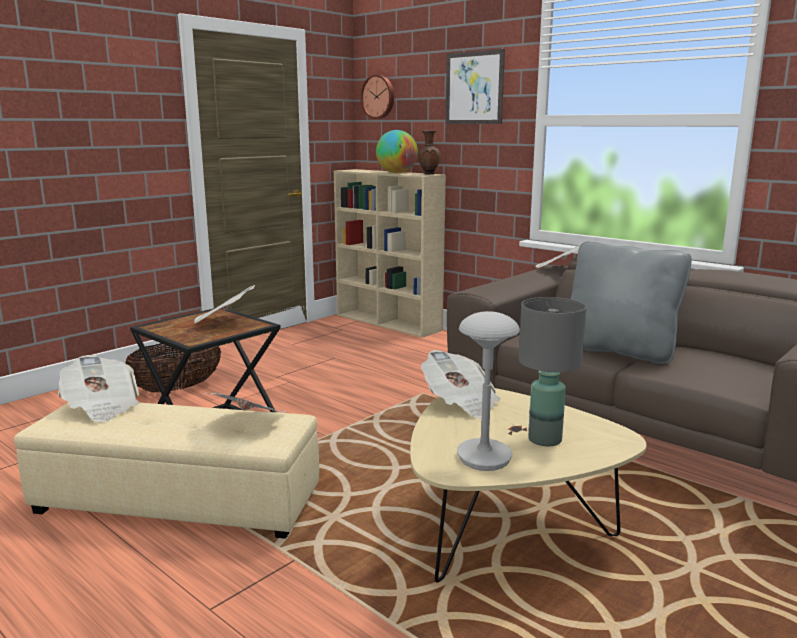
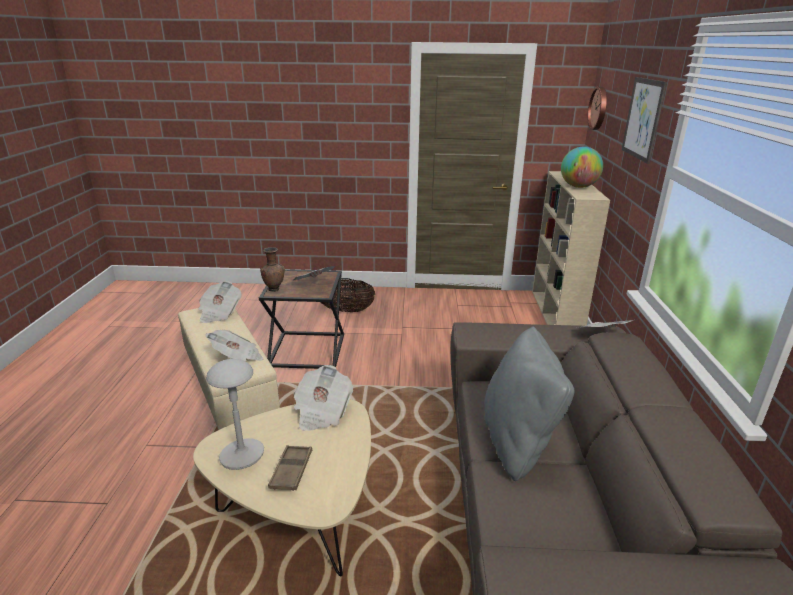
camera: 50 degrees right, 10 degrees up
brown vase [418,130,441,175] -> brown vase moved to [260,247,285,292]
grey table lamp [519,297,586,446] -> brown tray [268,445,312,491]

